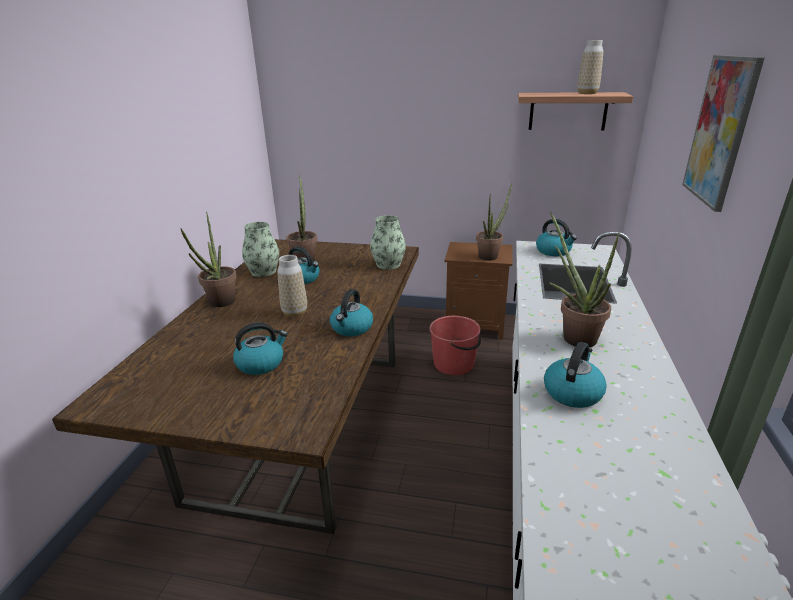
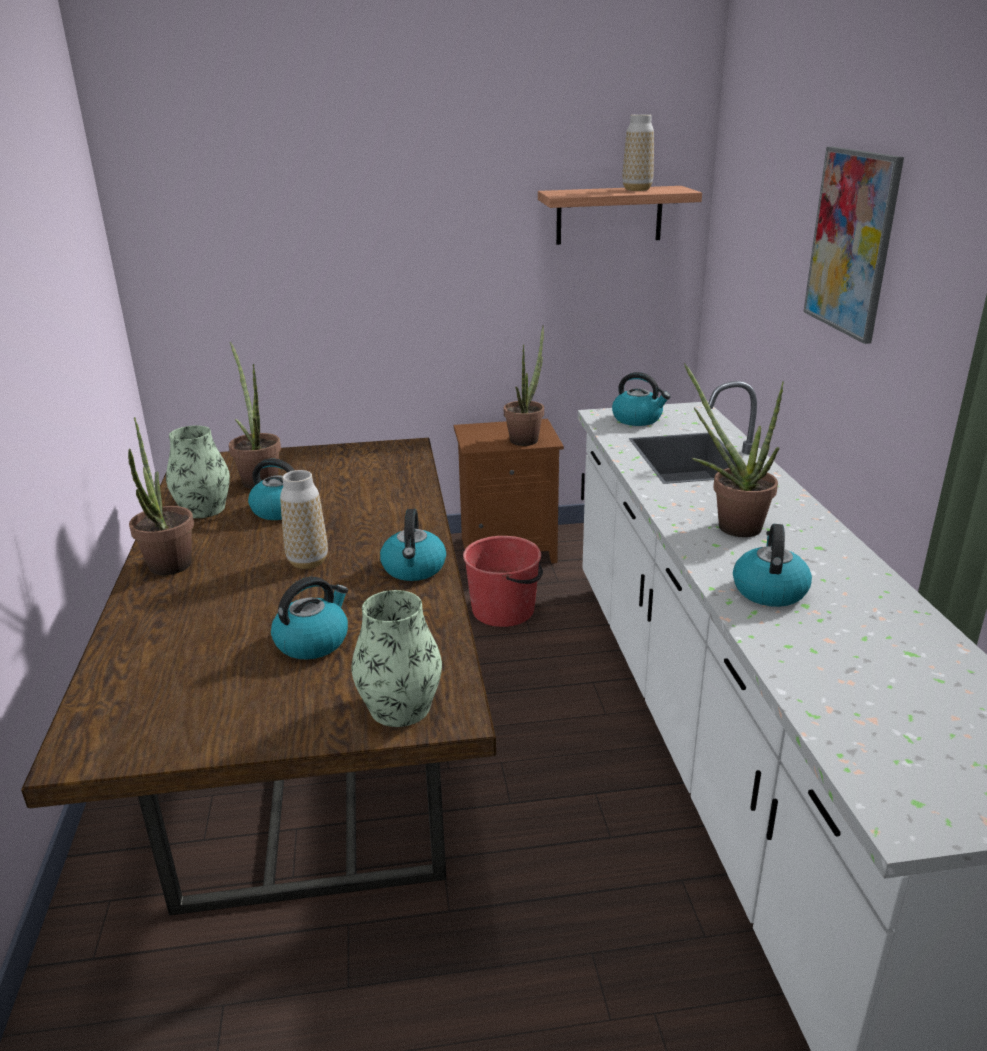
camera: 20 degrees left, 0 degrees up
vase [370,215,406,270] -> vase moved to [351,590,442,727]

